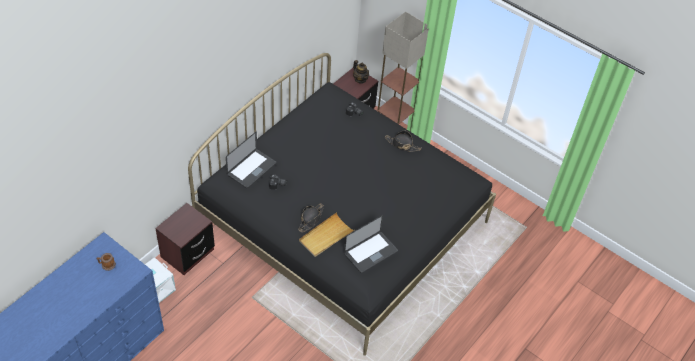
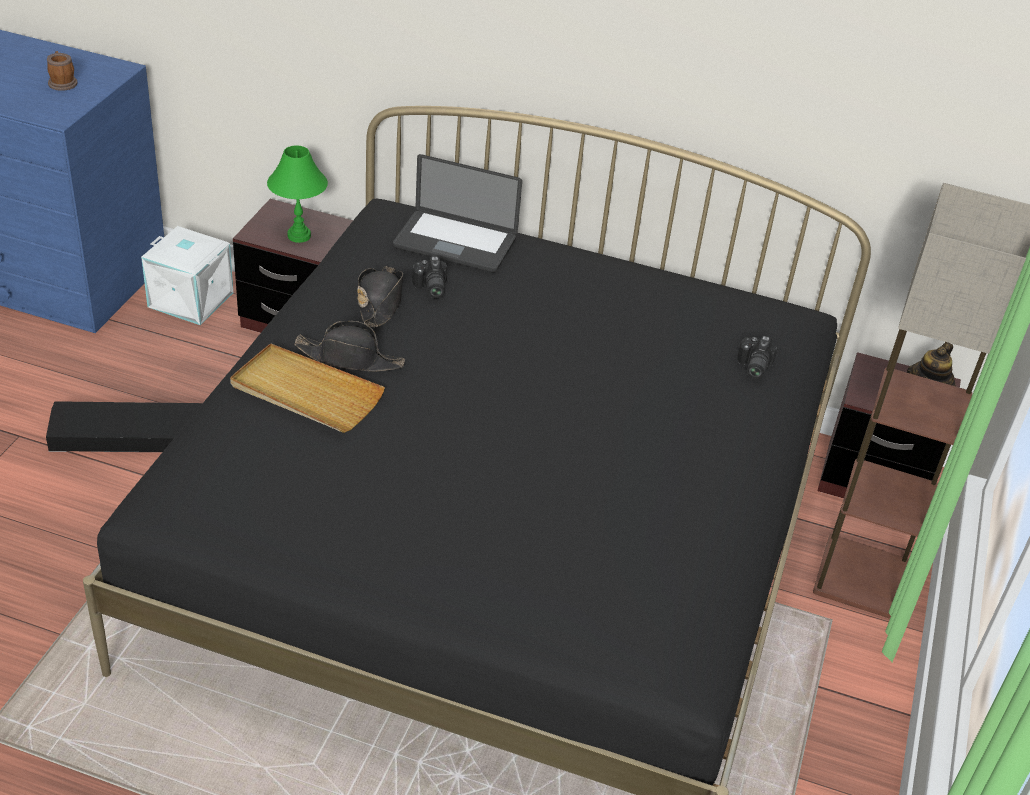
camera: 70 degrees right, 10 degrees down
laptop [344,215,398,273] -> none
black hat [385,131,422,152] -> black hat moved to [357,266,403,327]
none -> black storage box [46,401,203,452]
none -> green table lamp [267,145,328,243]

